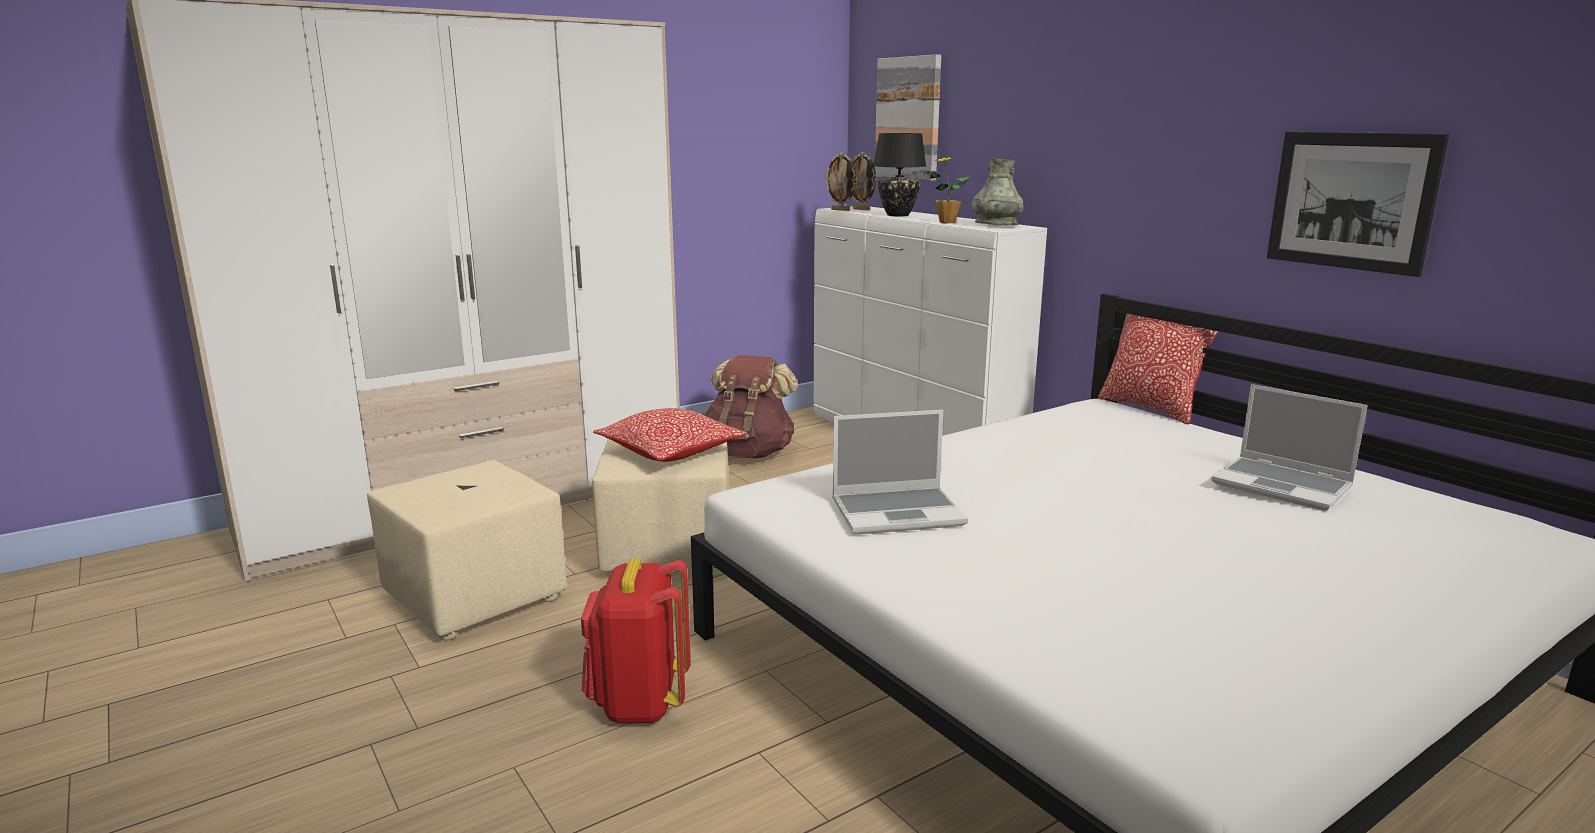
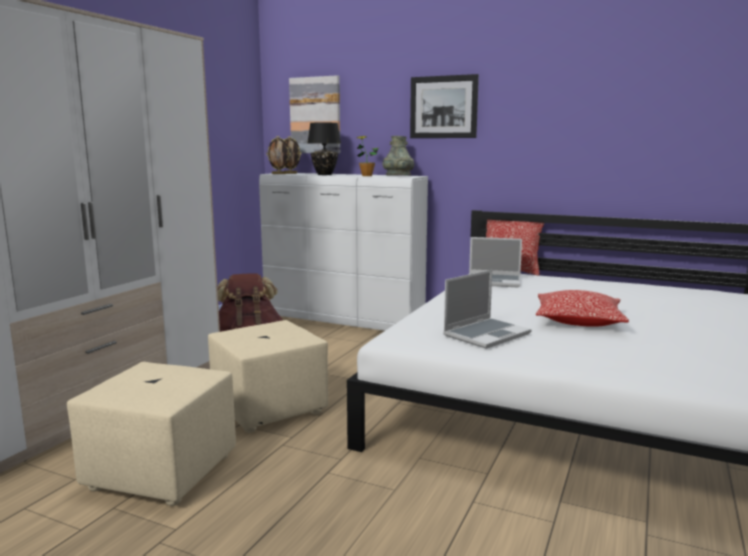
camera: 30 degrees left, 5 degrees down
red backpack [581,558,691,724] -> none
pillow [593,408,747,462] -> pillow moved to [536,290,629,327]
laptop [1211,384,1368,511] -> laptop moved to [469,237,522,287]
picture [1267,132,1449,277] -> picture moved to [410,74,479,138]

